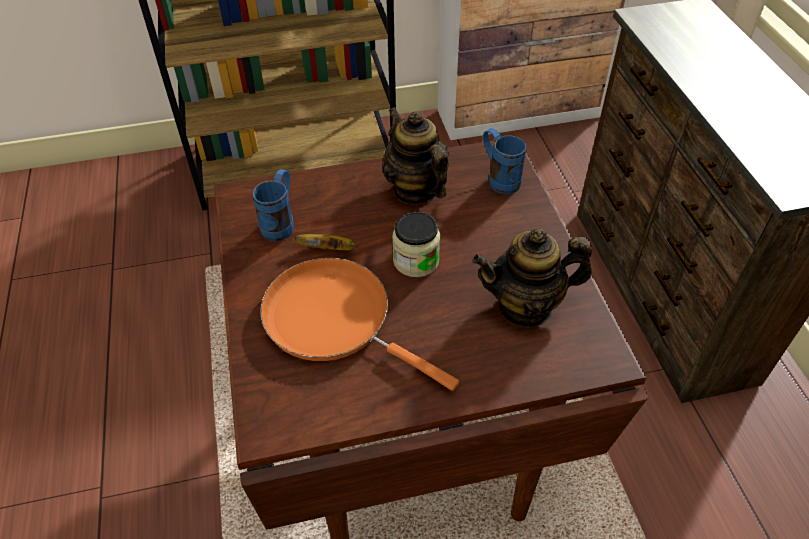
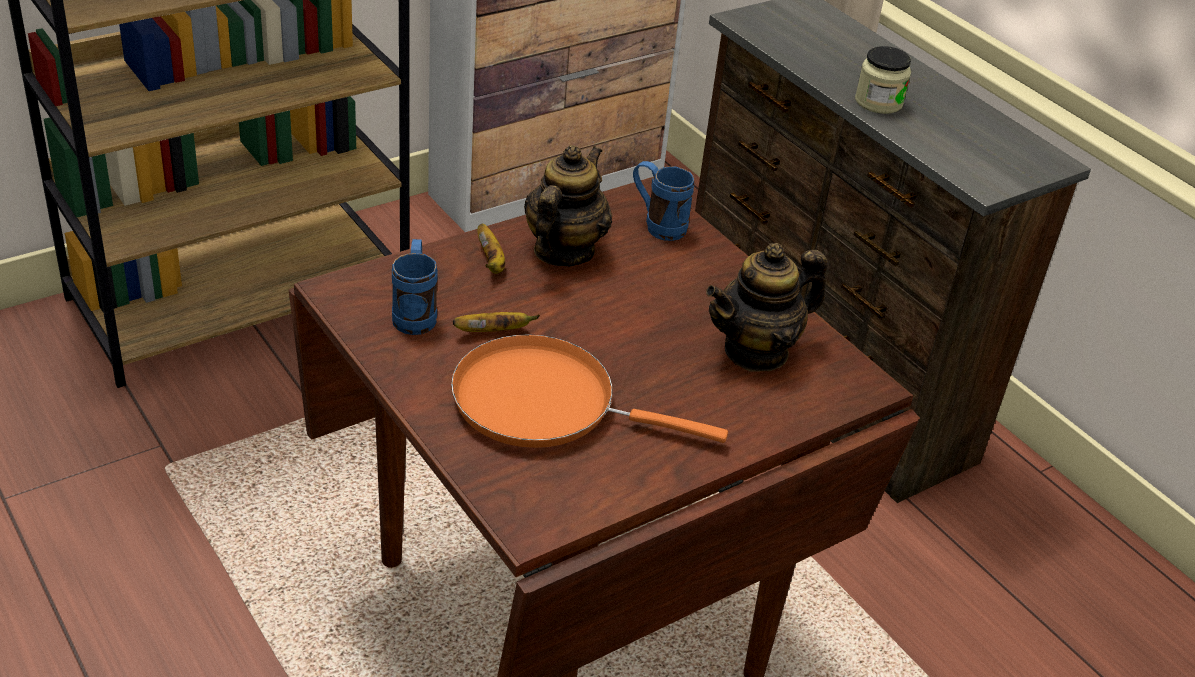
camera: 25 degrees left, 10 degrees down
teapot [382,107,449,205] -> teapot turned 75 degrees clockwise [524,145,612,266]
jar [392,212,440,277] -> jar moved to [855,46,911,114]
none -> banana [478,224,505,274]

